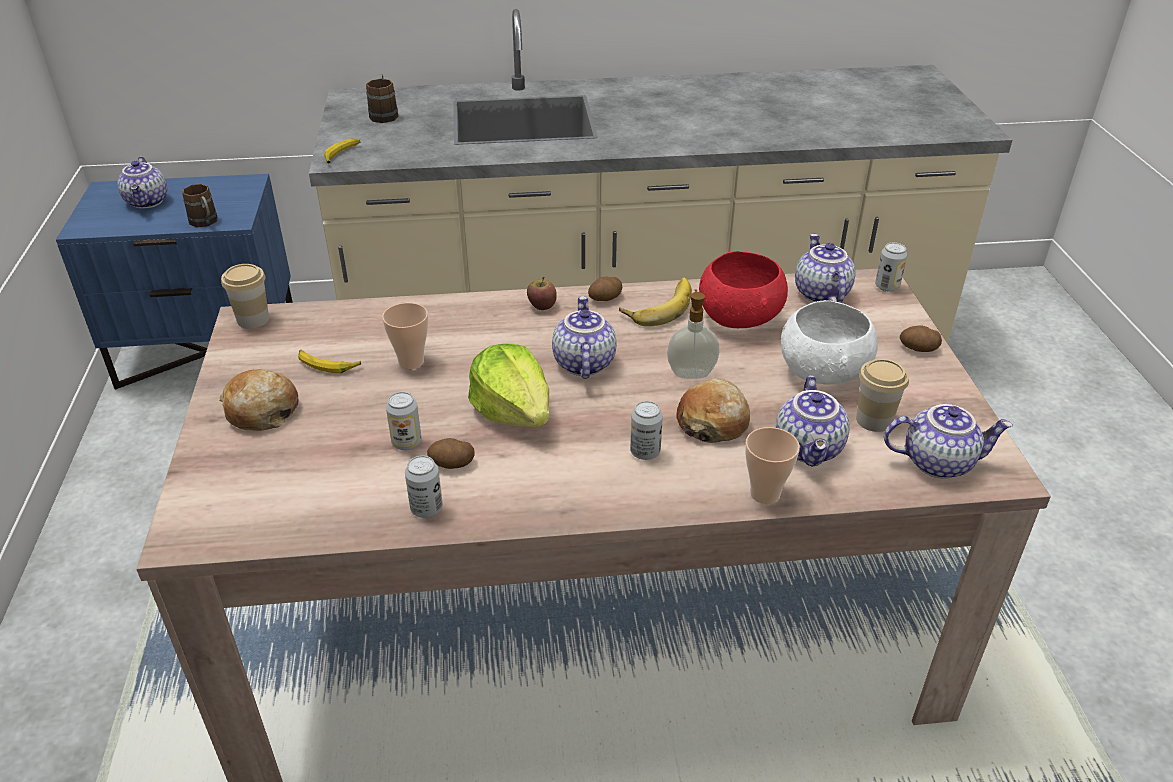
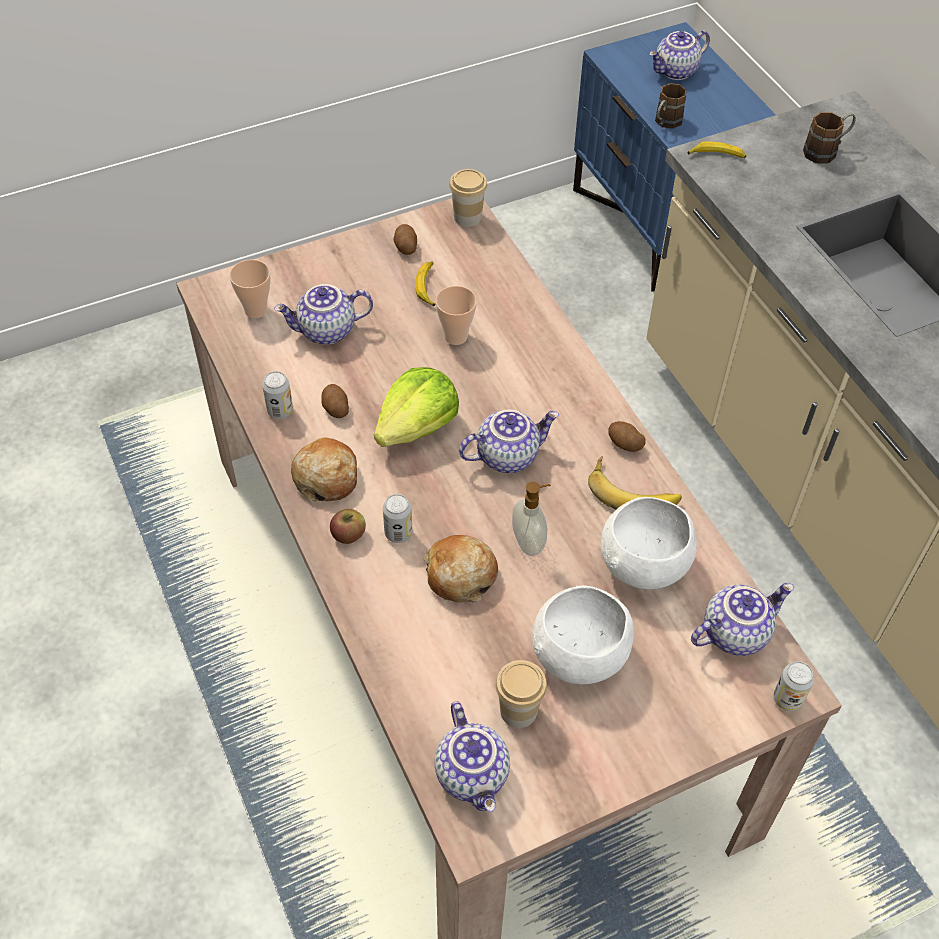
camera: 70 degrees right, 15 degrees up
bread [219,369,298,431] -> bread moved to [291,437,357,502]
can [386,392,422,450] -> none
apple [527,277,557,310] -> apple moved to [330,509,366,544]
red bowl [699,251,788,328] -> white bowl [601,497,697,590]
cup [745,427,800,504] -> cup moved to [229,259,271,318]
teapot [776,375,849,467] -> teapot moved to [274,284,373,345]
potato [900,326,942,352] -> potato moved to [394,224,417,255]

